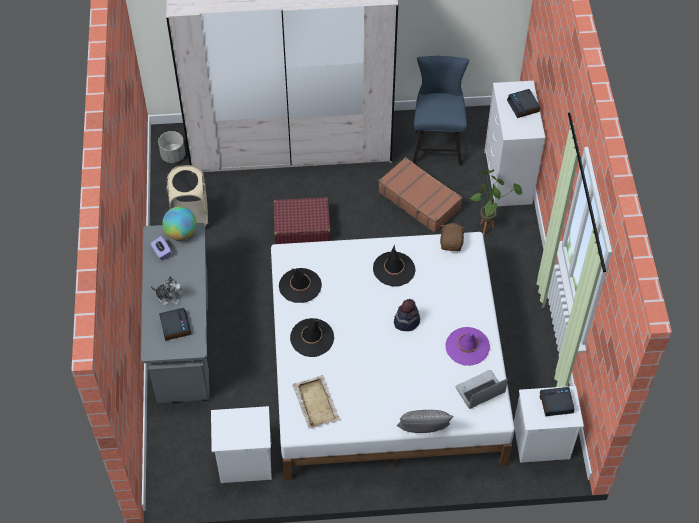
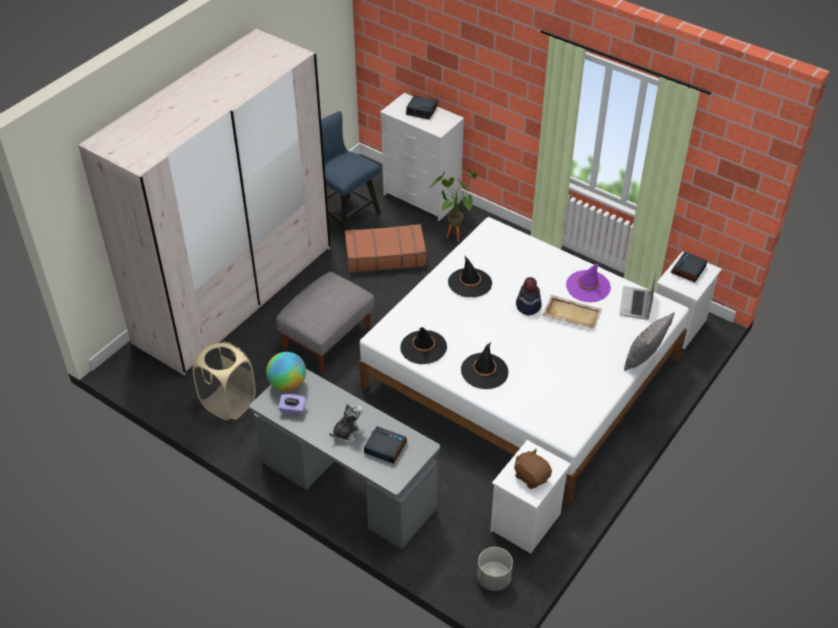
camera: 50 degrees left, 10 degrees down
grey planter [158,131,185,163] -> grey planter moved to [477,547,513,591]
red suitcase [273,197,330,244] -> grey ottoman [276,272,375,371]
beige tray [292,375,341,429] -> beige tray moved to [542,295,602,329]
brown plush toy [440,223,466,251] -> brown plush toy moved to [514,449,552,489]

